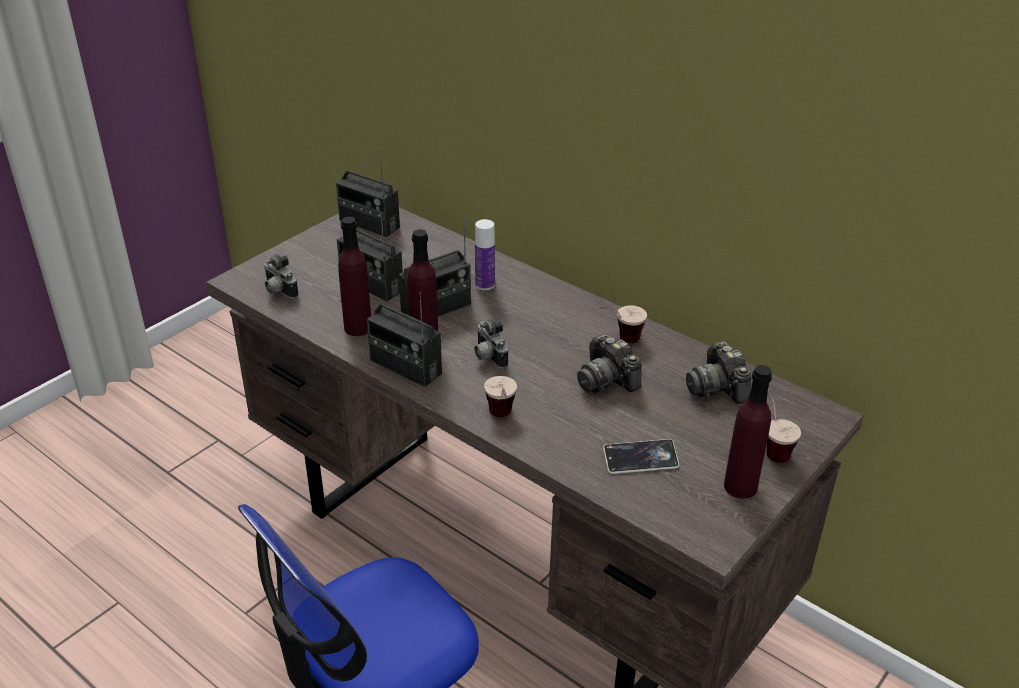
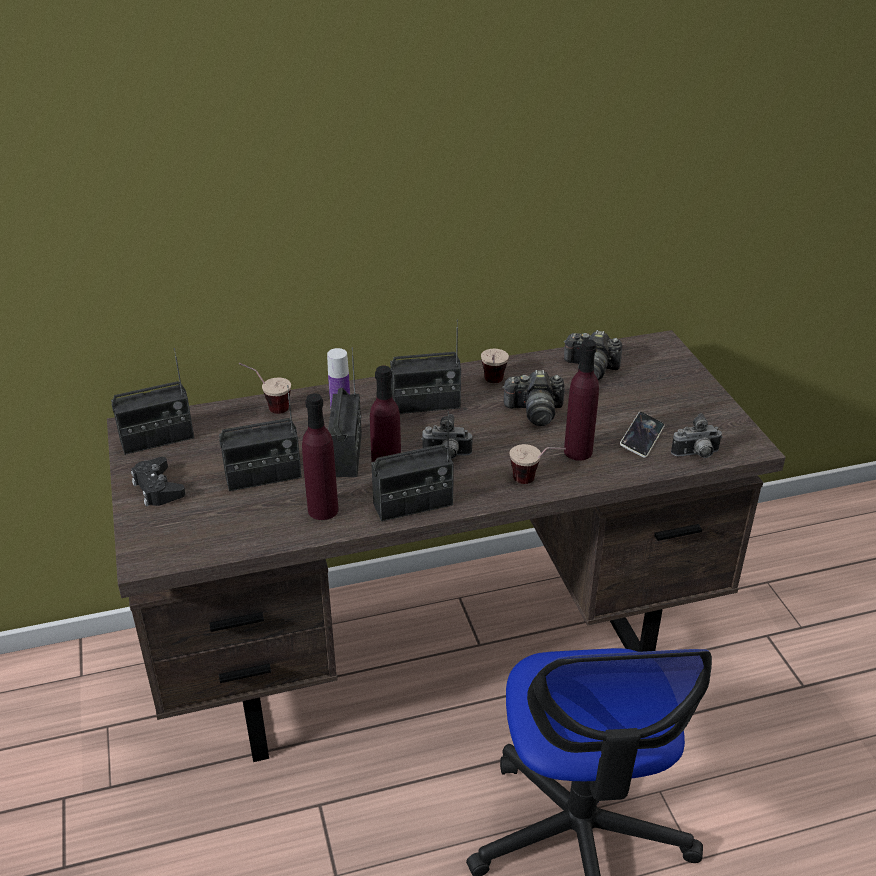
camera: 55 degrees left, 0 degrees up
camera [264,254,299,299] -> camera moved to [671,413,723,458]
purple bottle [724,365,772,499] -> purple bottle moved to [564,339,599,461]
cup [767,391,801,463] -> cup moved to [239,363,291,414]
none -> black game controller [131,457,186,507]
none -> radio [390,319,461,414]

